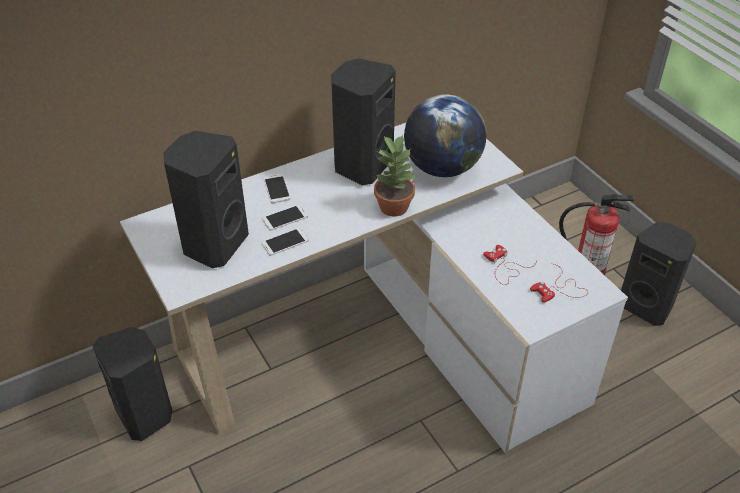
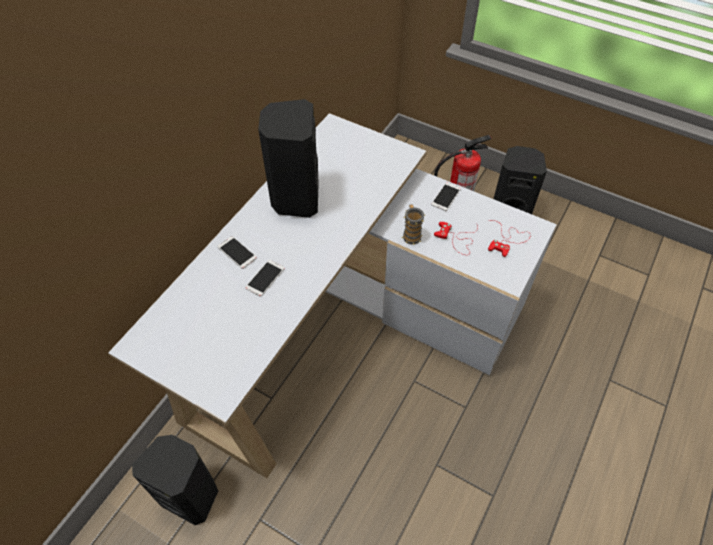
camera: 30 degrees left, 10 degrees up
black speaker [164,131,249,269] -> none
phone [262,228,309,256] -> phone moved to [431,183,461,211]
potted plant [374,135,418,216] -> none
globe [404,94,486,177] -> none
none -> mug [401,205,425,245]

